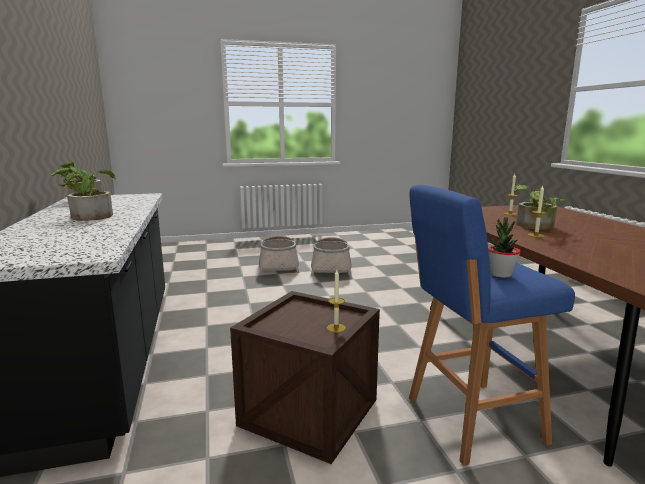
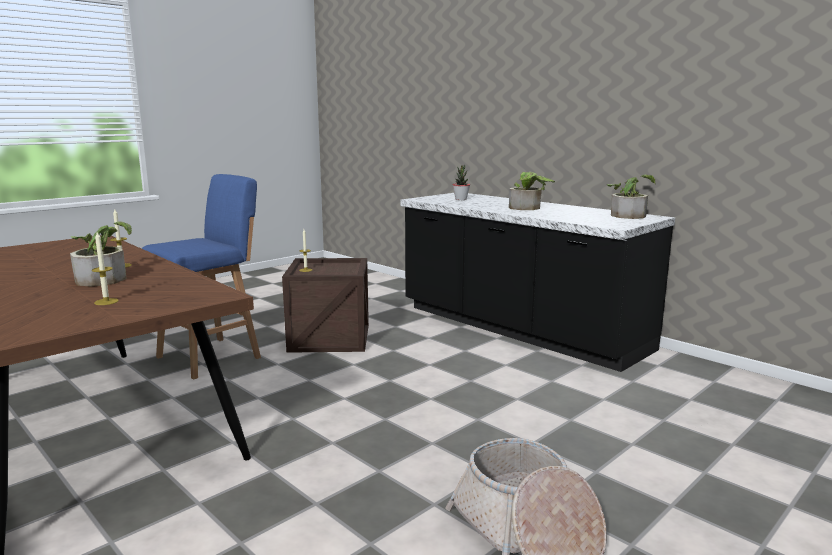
camera: 150 degrees right, 0 degrees up
basket [259,236,300,275] -> none
potted plant [488,217,521,278] -> potted plant moved to [453,165,470,200]

